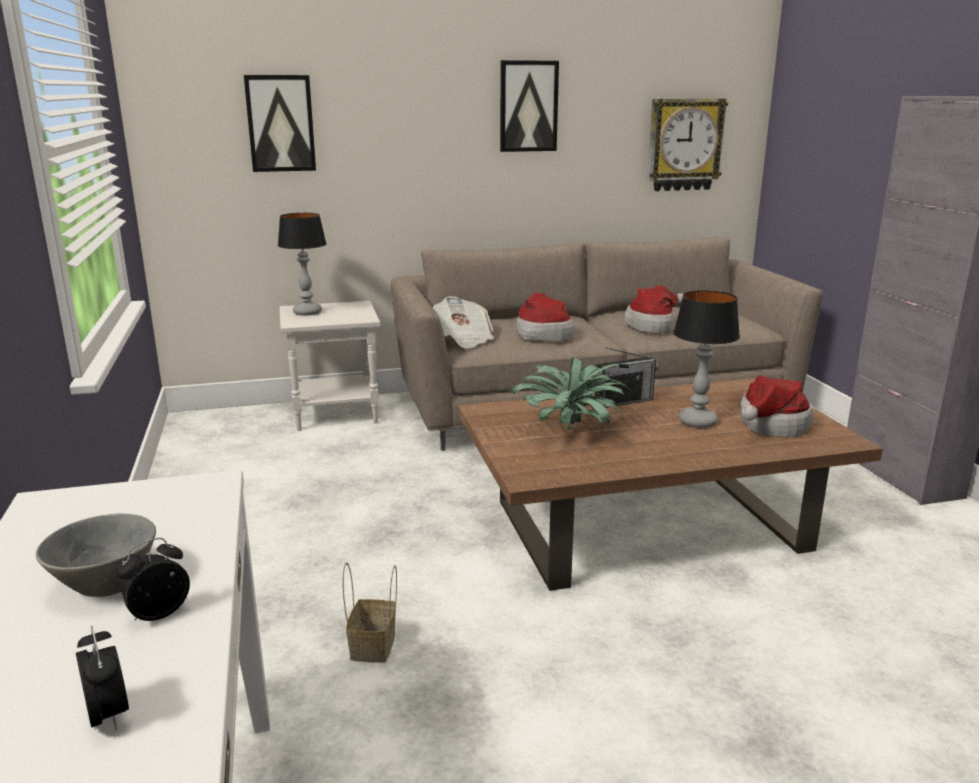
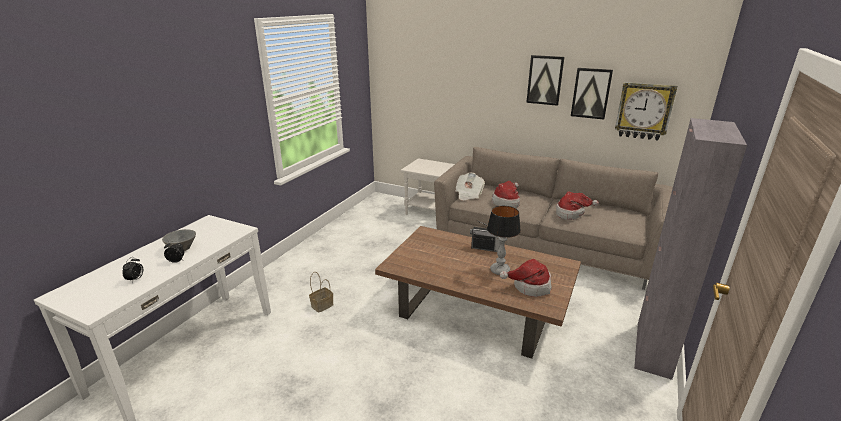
camera: 40 degrees right, 5 degrees up
picture [244,75,316,172] -> picture moved to [571,68,613,120]
table lamp [278,213,327,315] -> none
potted plant [509,357,629,429] -> none

